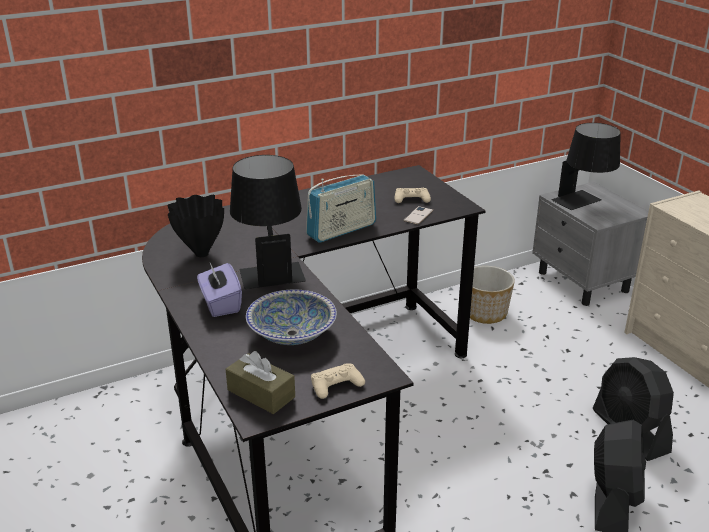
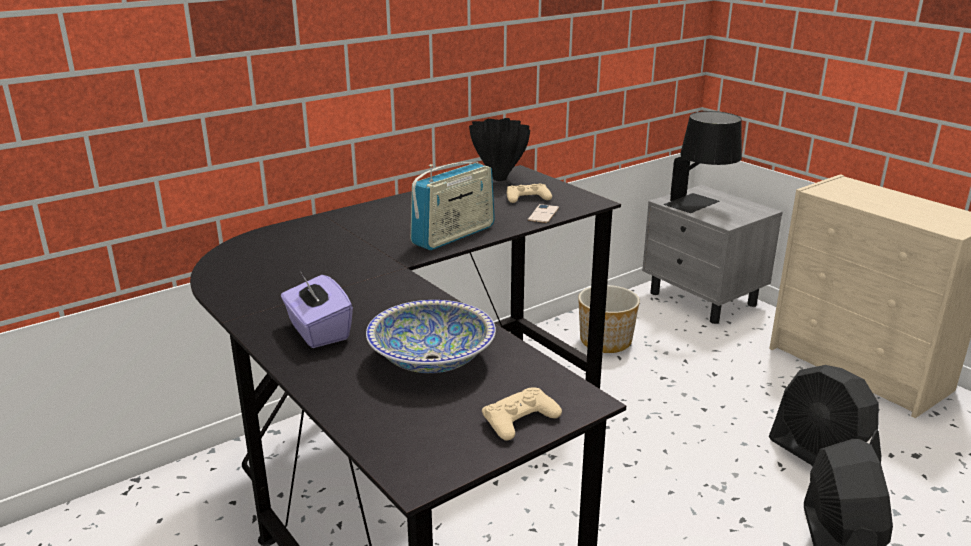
camera: 10 degrees left, 5 degrees down
black vase [168,195,224,257] -> black vase moved to [469,118,530,181]
brown tissue box [226,351,295,414] -> none
black table lamp [230,155,306,289] -> none

